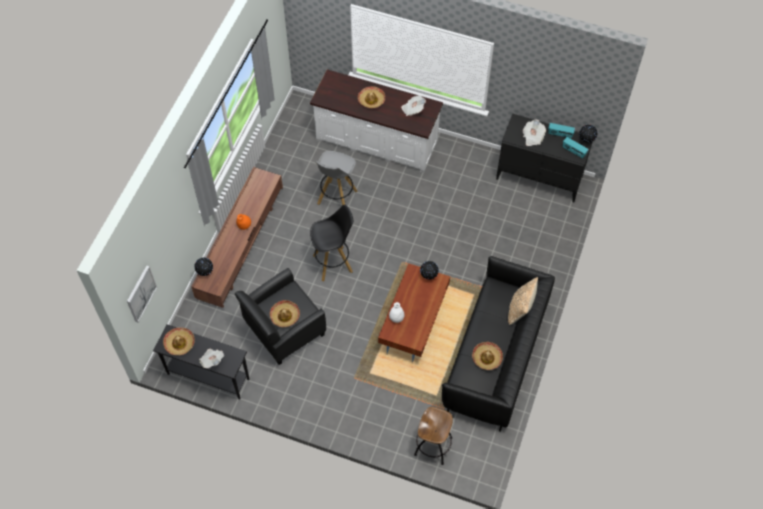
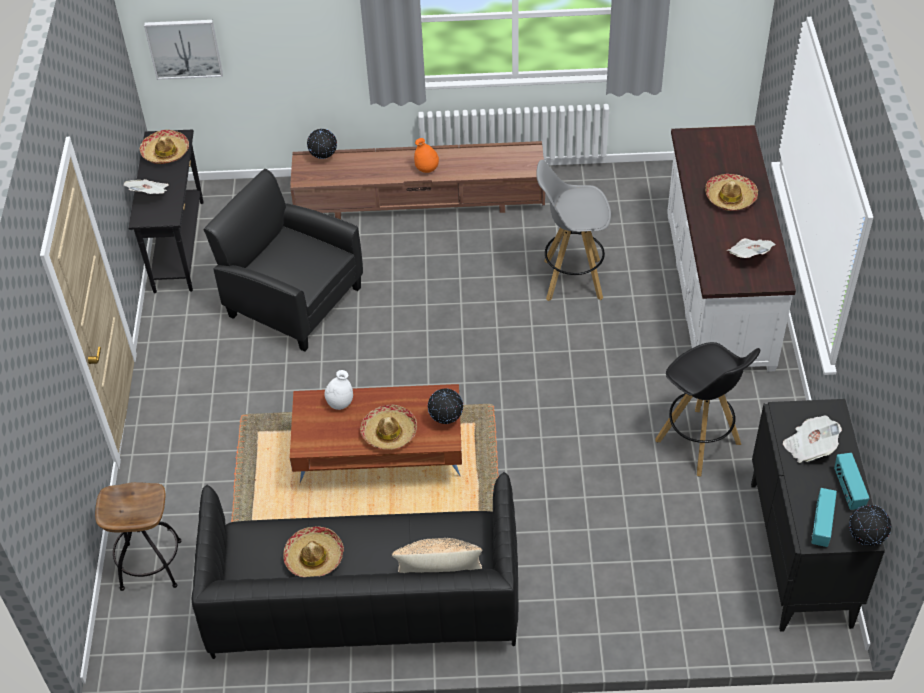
camera: 70 degrees right, 10 degrees down
hat [270,300,300,327] -> hat moved to [360,405,417,450]
black stool [310,205,353,281] -> black stool moved to [655,342,760,477]

